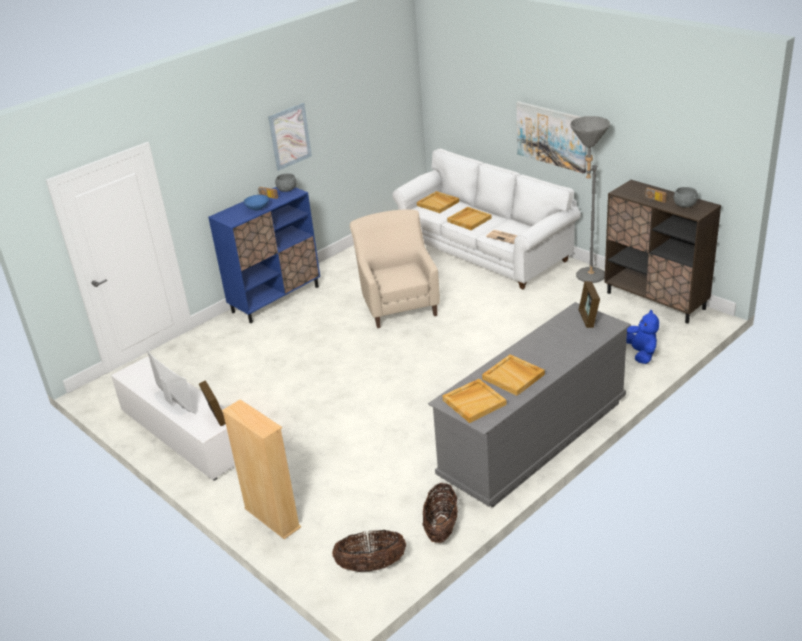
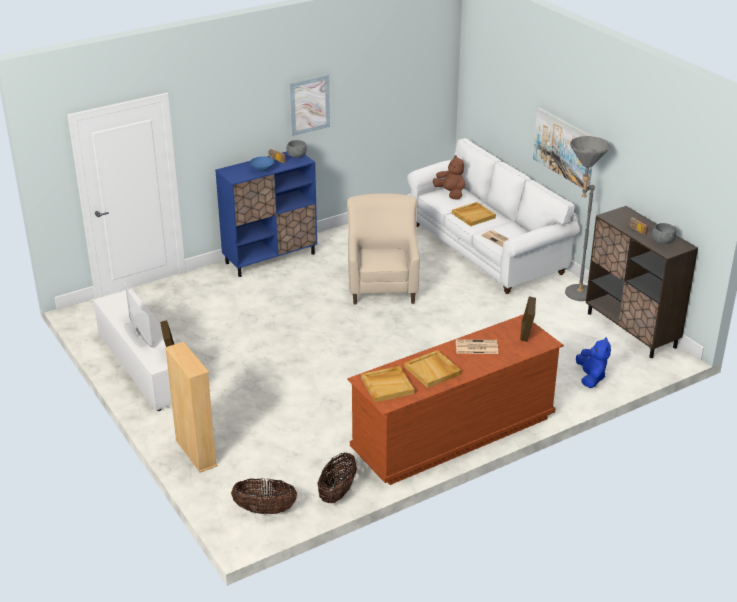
camera: 10 degrees right, 0 degrees up
beige tray [417,191,459,213] -> brown plush toy [433,155,465,199]
grey dresser [428,302,631,507] -> brown dresser [347,315,564,485]
none -> newspaper [456,339,498,354]

